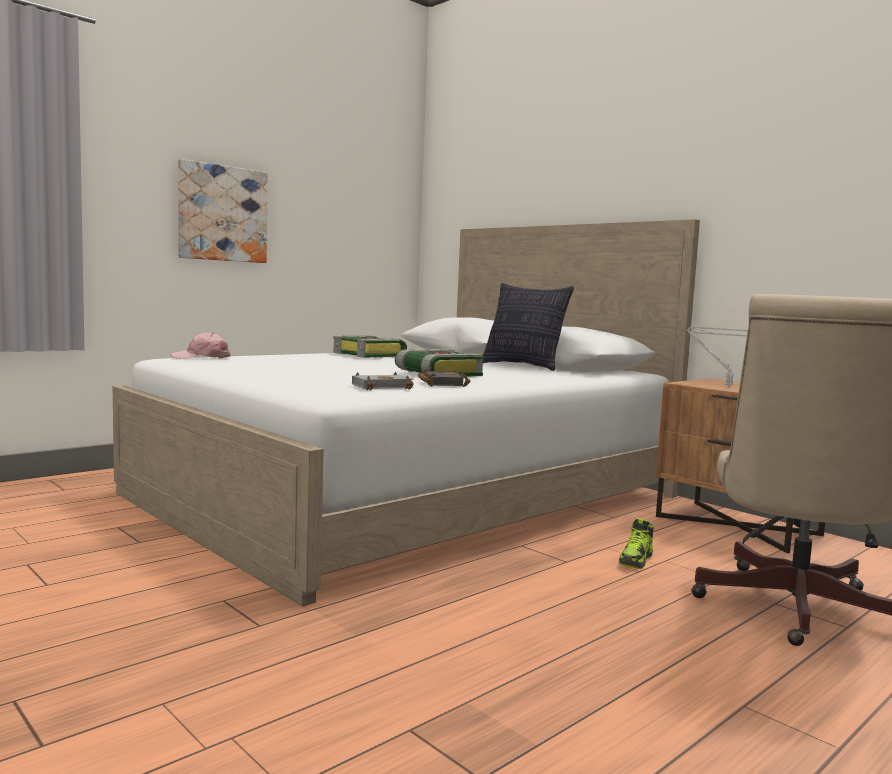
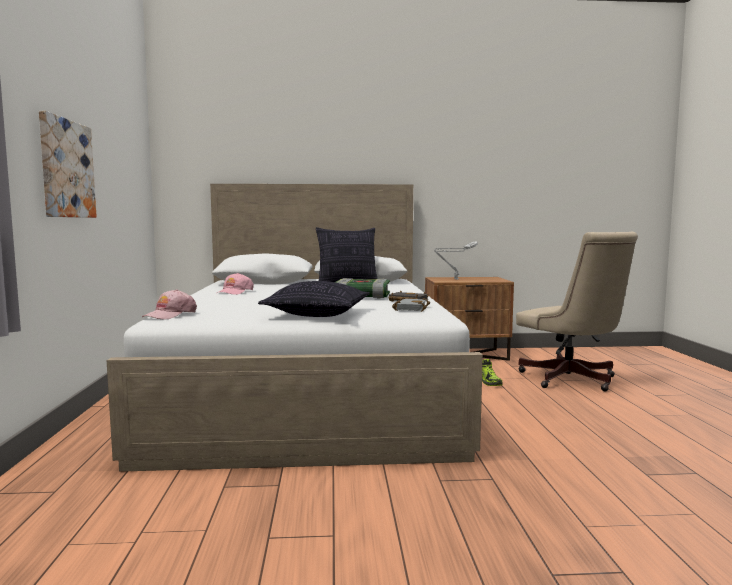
camera: 50 degrees left, 0 degrees up
book [333,335,407,358] -> pink cap [217,273,254,295]
none -> pillow [258,281,370,317]

